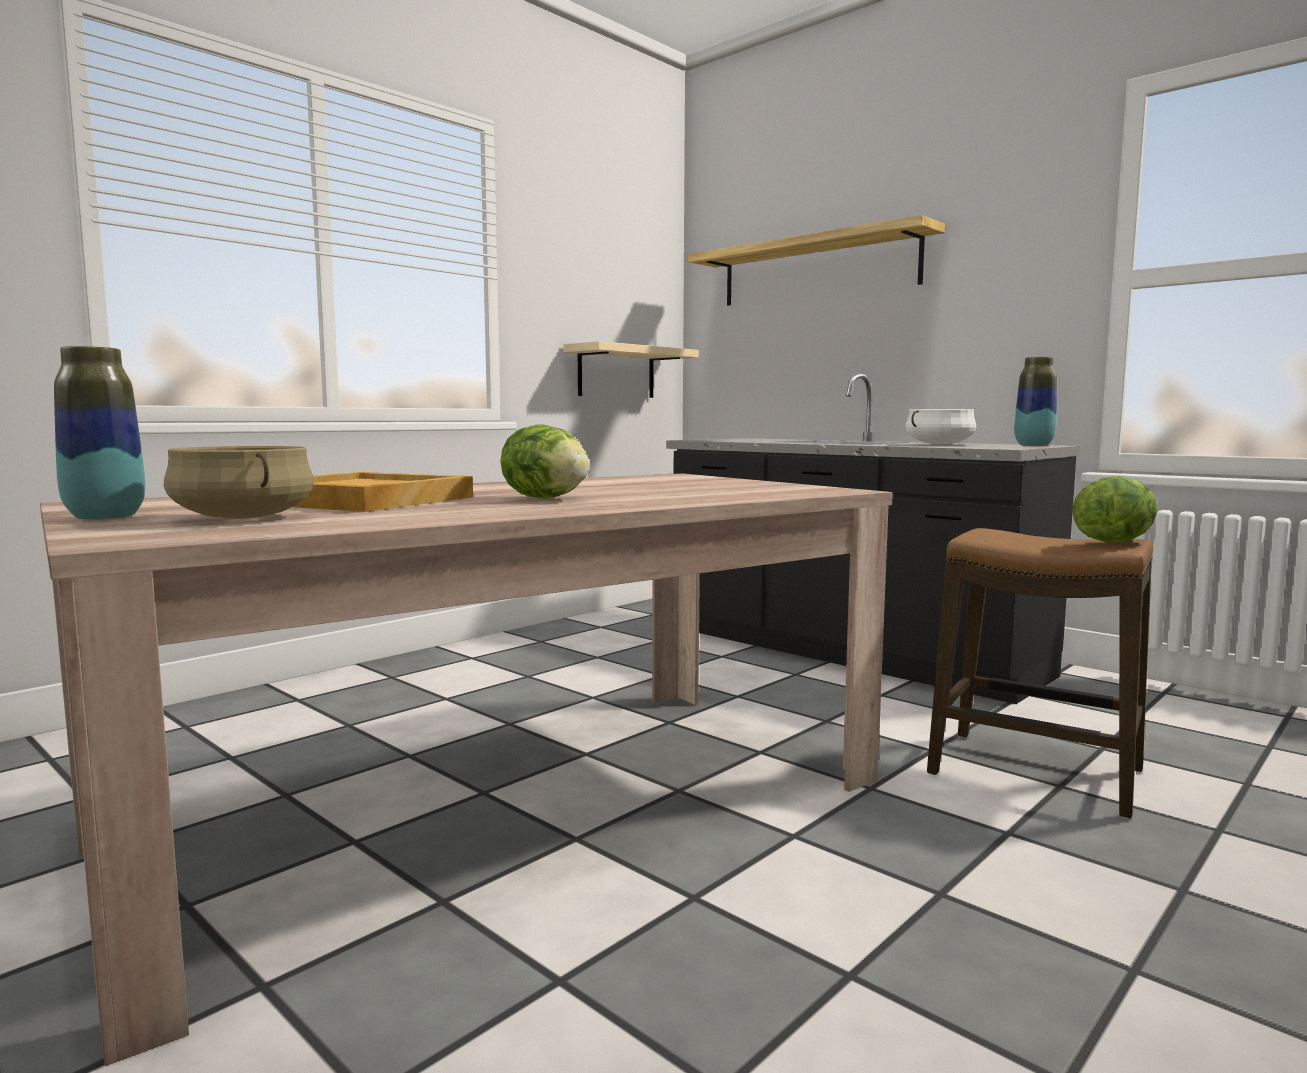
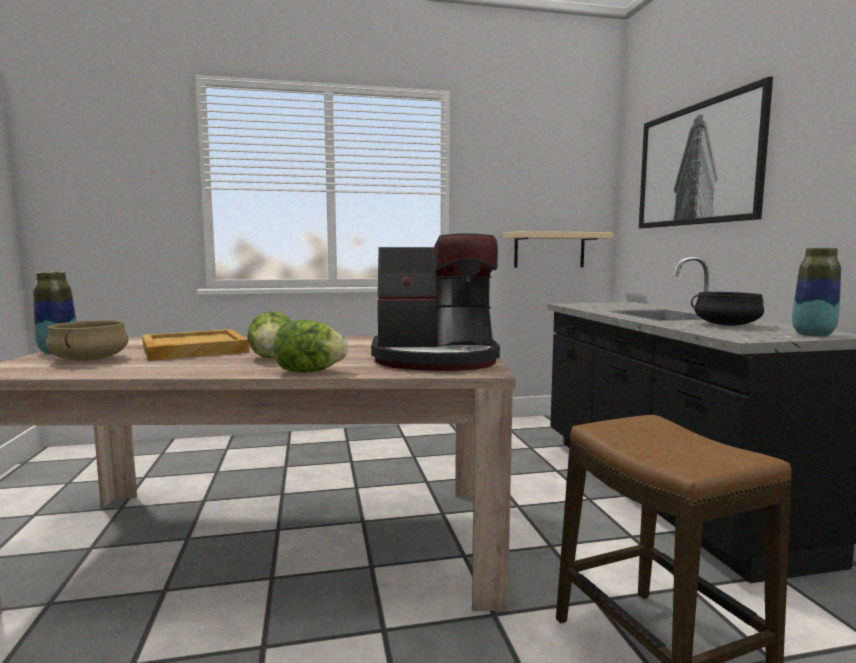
camera: 35 degrees right, 0 degrees up
shelf [688,215,945,306] -> picture [639,76,773,228]
white cooking pot [905,409,976,444] -> black cooking pot [691,292,764,326]
lettuce [1072,476,1157,543] -> lettuce moved to [274,320,348,373]
none -> coffee machine [371,233,500,371]

